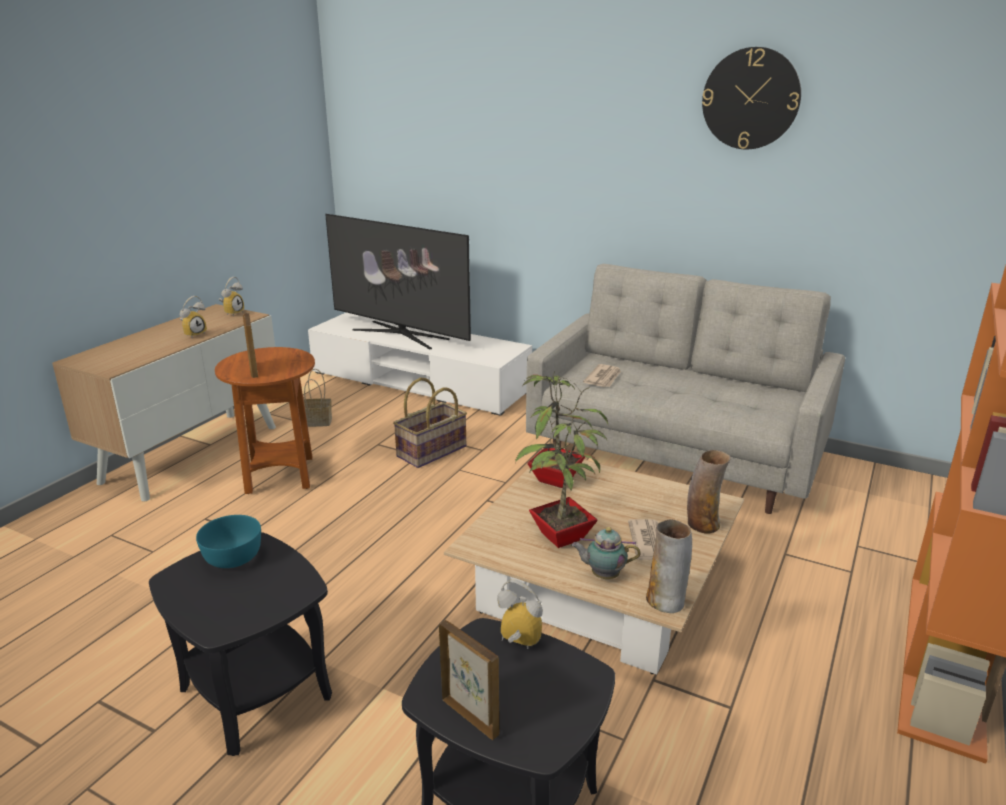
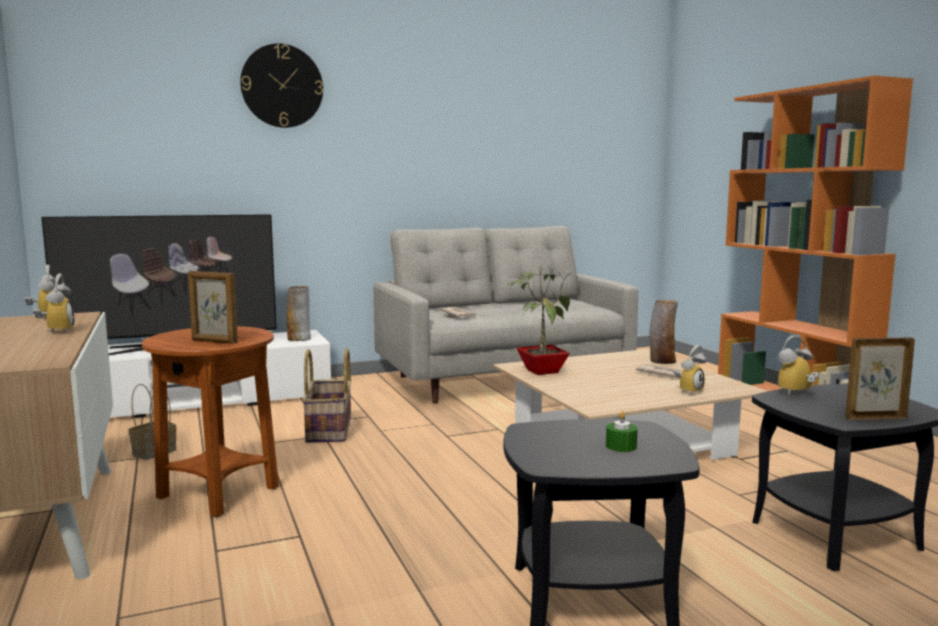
camera: 50 degrees left, 15 degrees down
turquoise bowl [196,515,261,568] -> none
potted plant [515,415,607,548] -> none
teapot [571,527,640,579] -> alarm clock [674,345,706,394]
vase [646,519,692,613] -> vase moved to [287,286,311,341]
wall clock [702,47,801,149] -> wall clock moved to [240,44,323,128]
none -> green candle [606,411,638,452]

